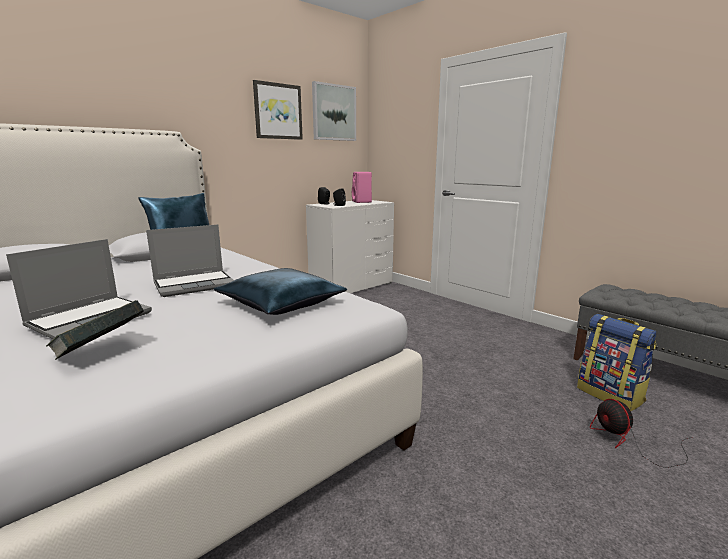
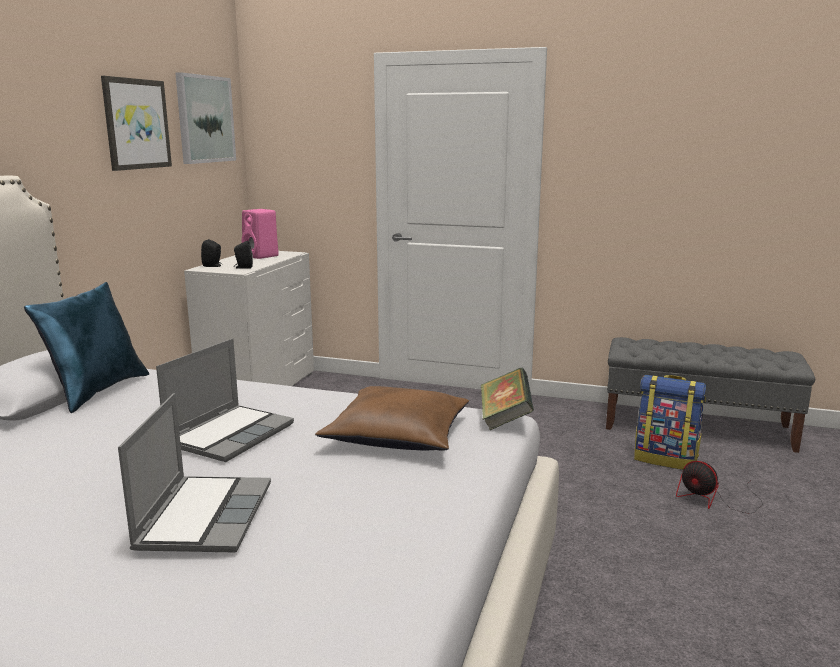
camera: 30 degrees left, 0 degrees up
book [46,300,144,360] -> book moved to [481,368,534,430]
blue pillow [213,268,347,315] -> brown pillow [315,386,469,451]

